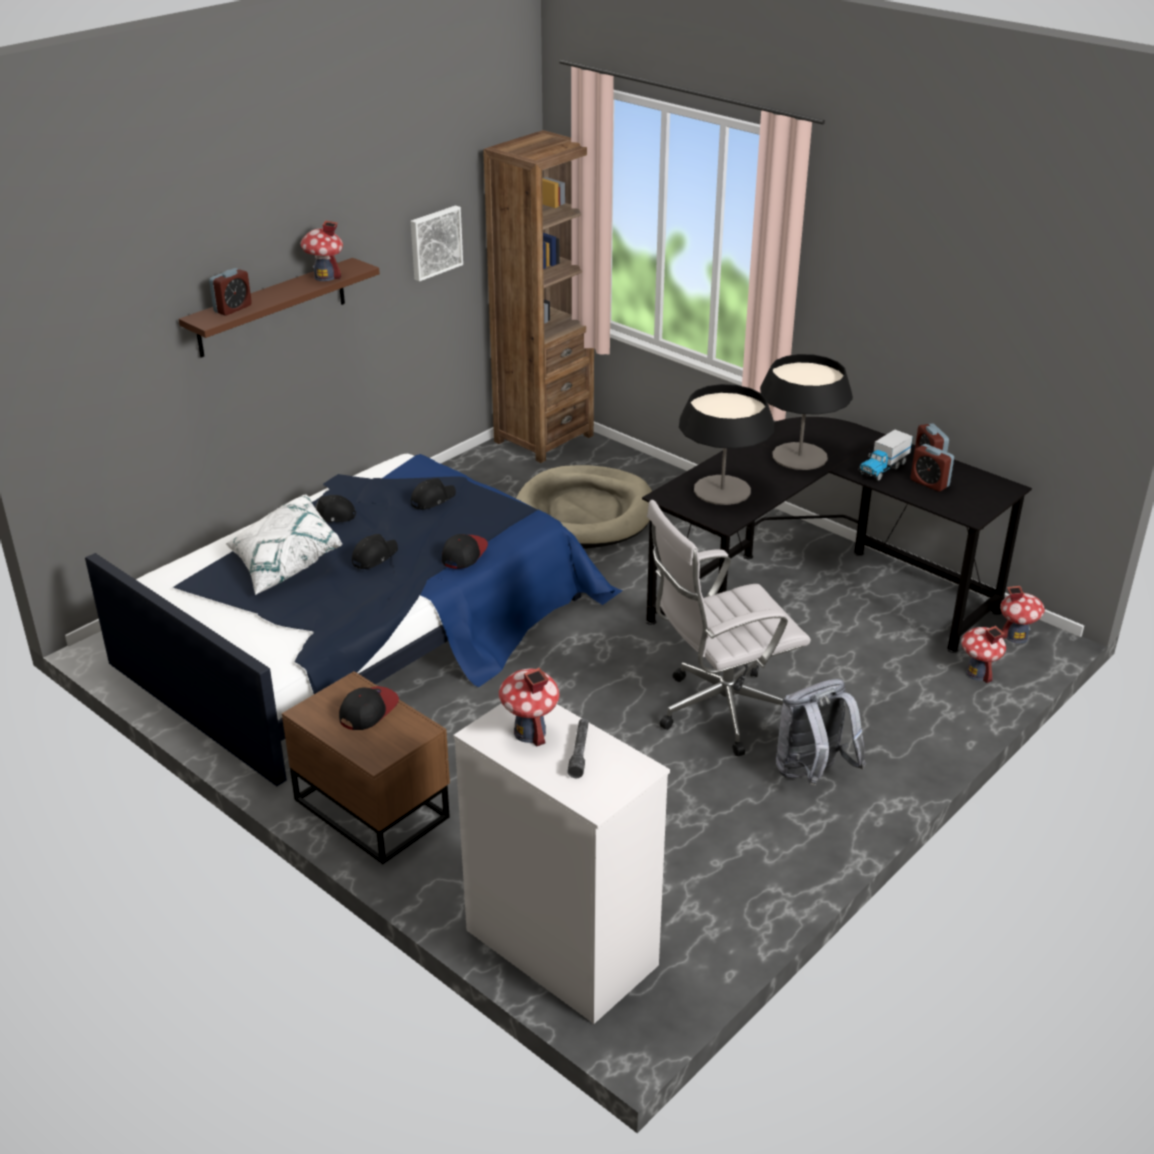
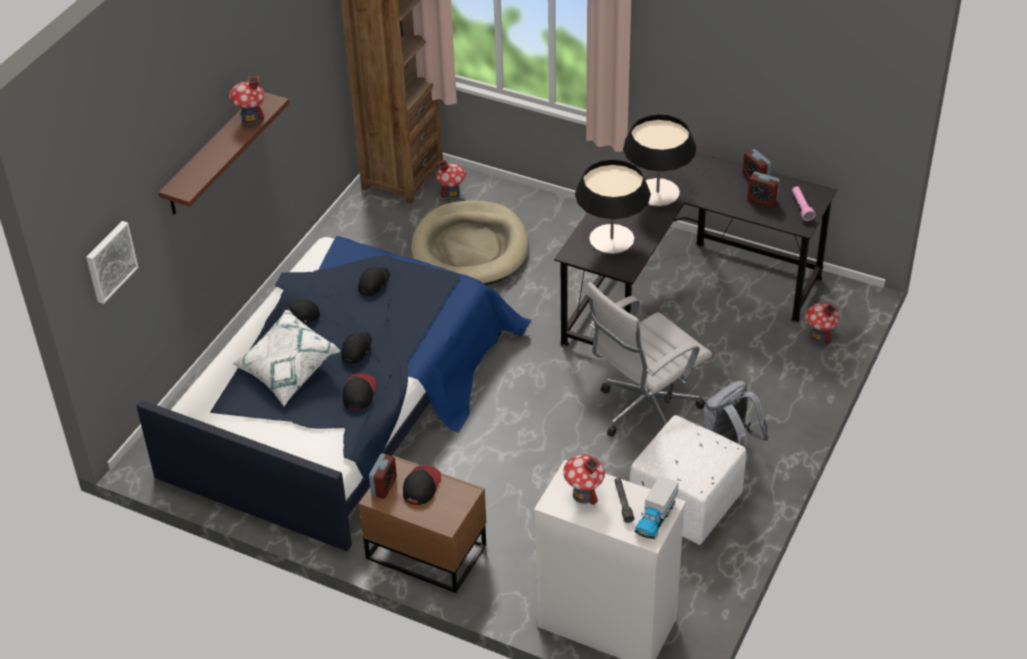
camera: 15 degrees left, 10 degrees up
alarm clock [209,268,252,316] -> alarm clock moved to [369,453,397,499]
picture [411,205,463,281] -> picture moved to [86,221,139,304]
cap [442,534,488,569] -> cap moved to [342,374,376,410]
toy truck [858,430,913,481] -> toy truck moved to [635,476,678,539]
toy house [1000,586,1045,643] -> toy house moved to [436,160,466,200]
none -> white ottoman [630,415,746,545]
none -> pink flashlight [792,186,815,221]

